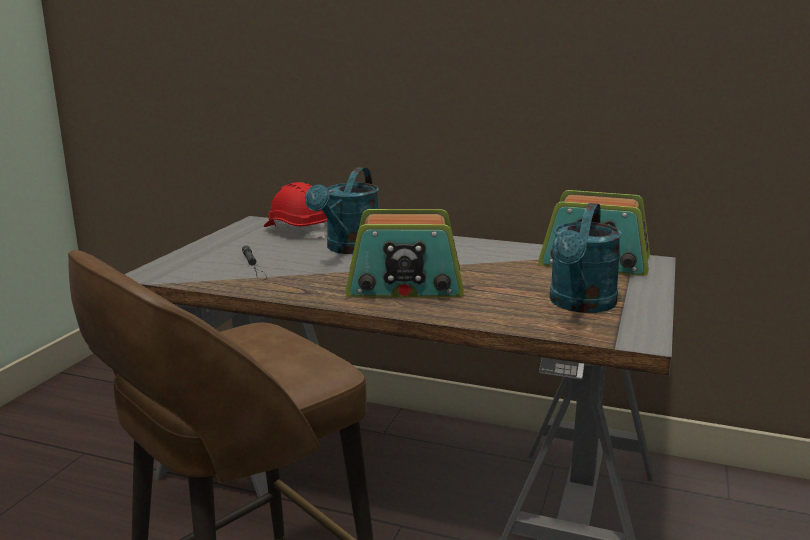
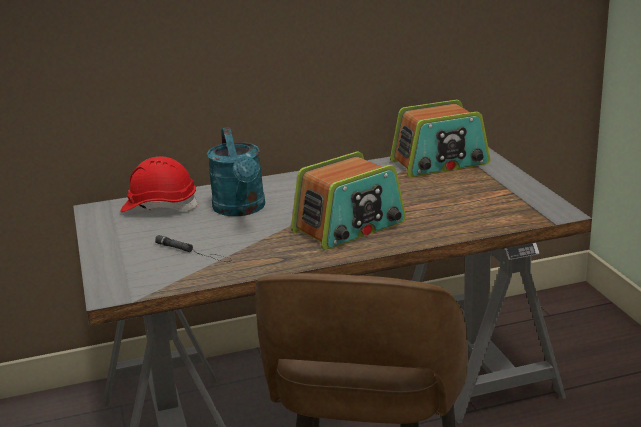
camera: 35 degrees left, 5 degrees up
turquoise watering can [549,203,622,313] -> none

